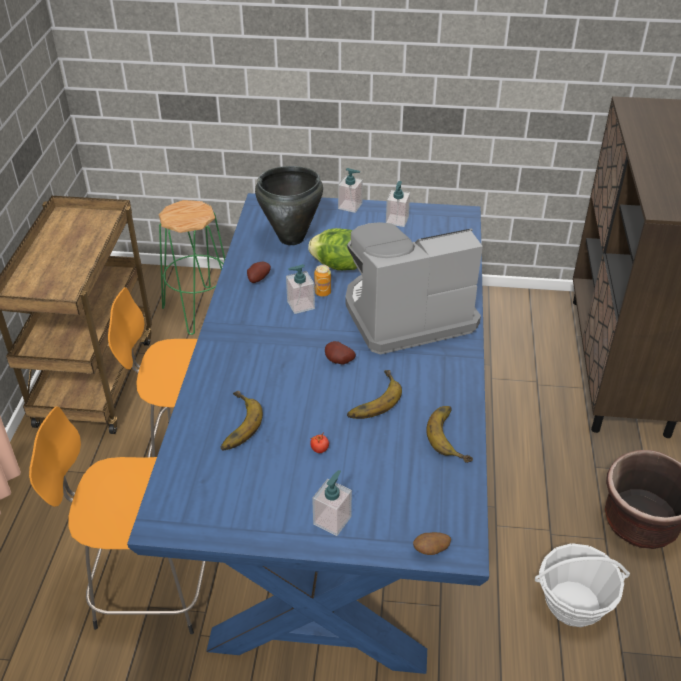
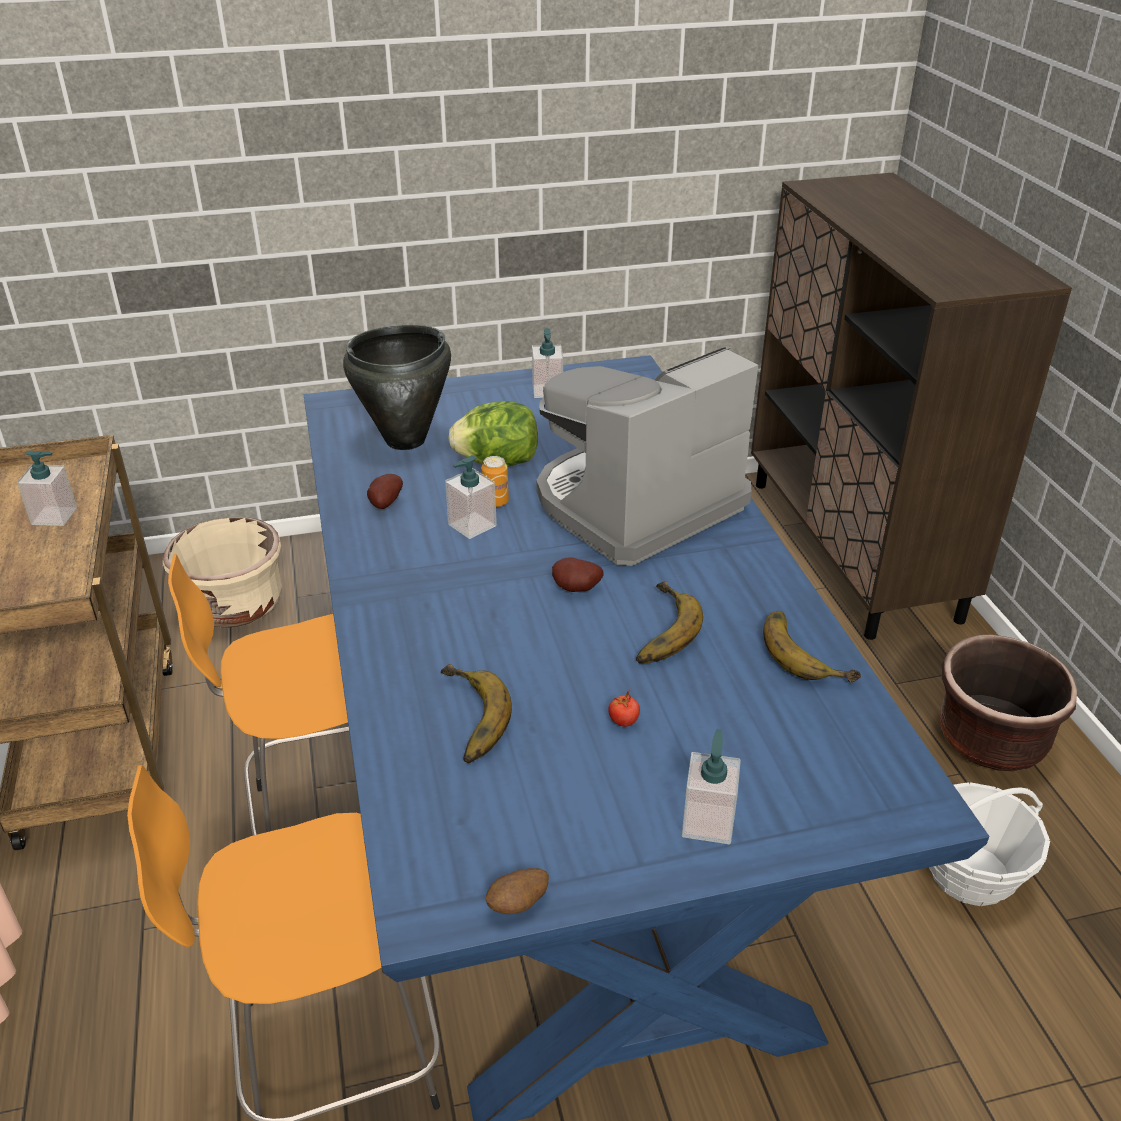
camera: 20 degrees left, 5 degrees down
green stool [159,200,225,335] -> beige planter [163,517,282,628]
soap dispenser [338,168,363,213] -> soap dispenser moved to [17,450,77,526]
potato [413,532,451,555] -> potato moved to [486,868,549,914]

